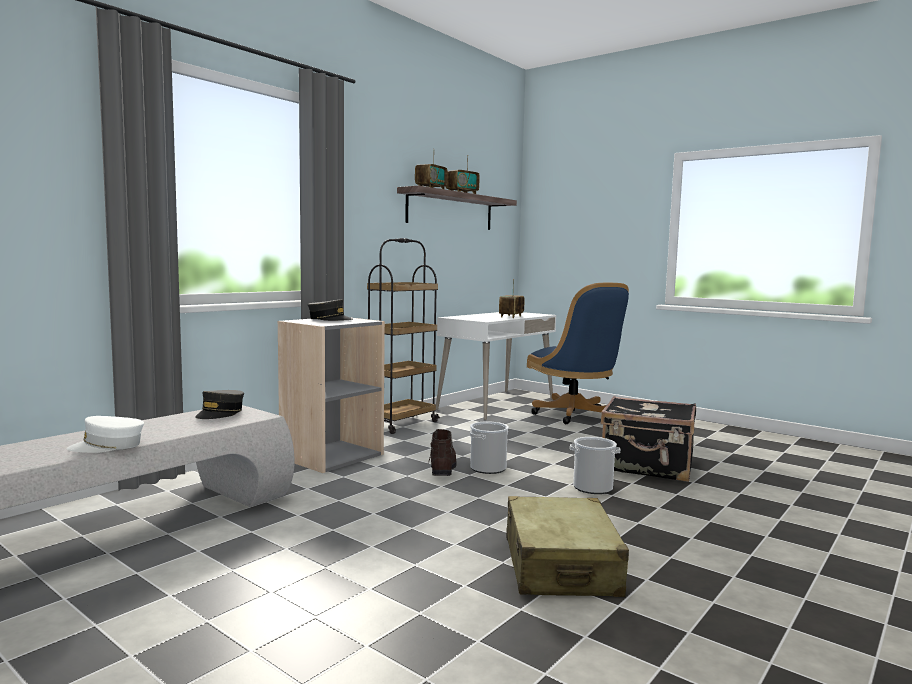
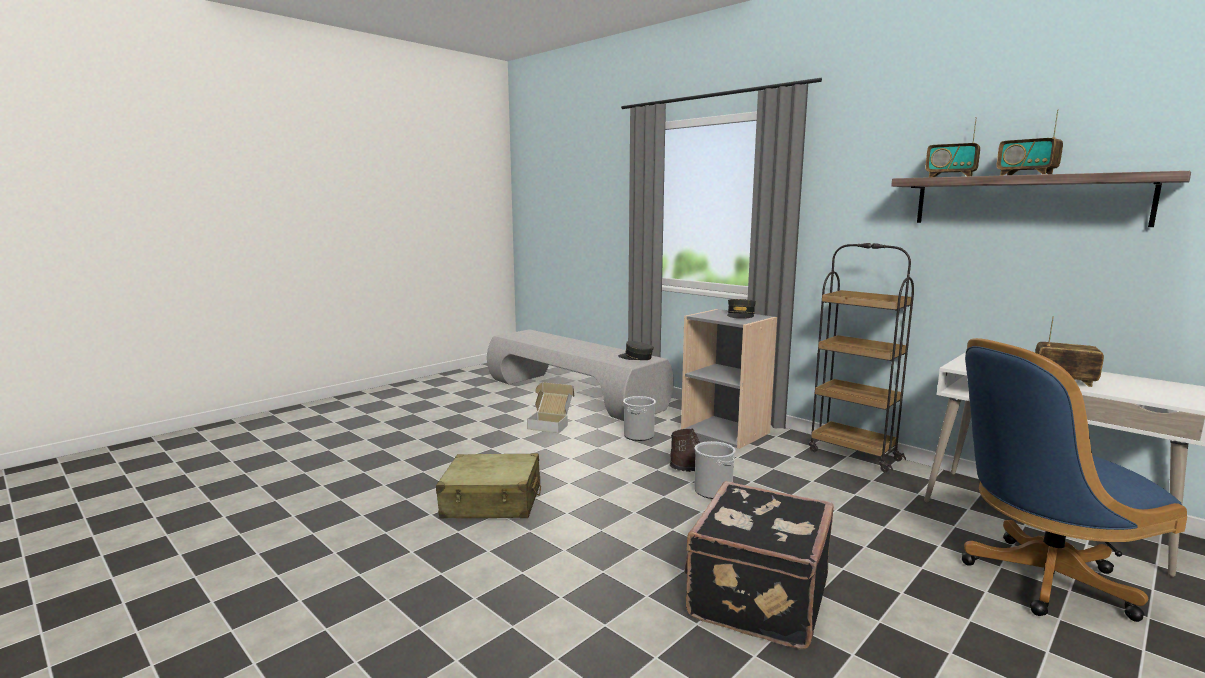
camera: 95 degrees right, 5 degrees up
white cap [67,416,144,453] -> none
bucket [570,437,620,494] -> bucket moved to [623,396,656,441]
none -> cardboard box [527,382,574,433]

